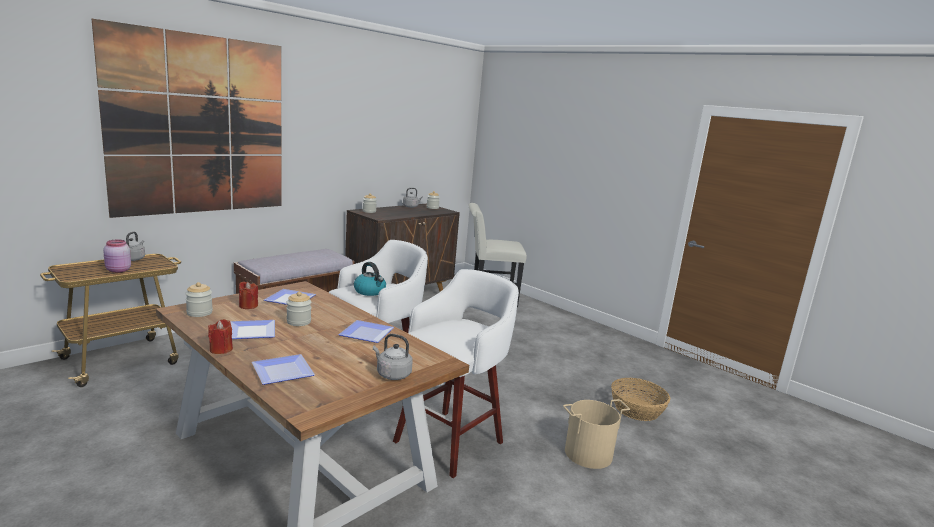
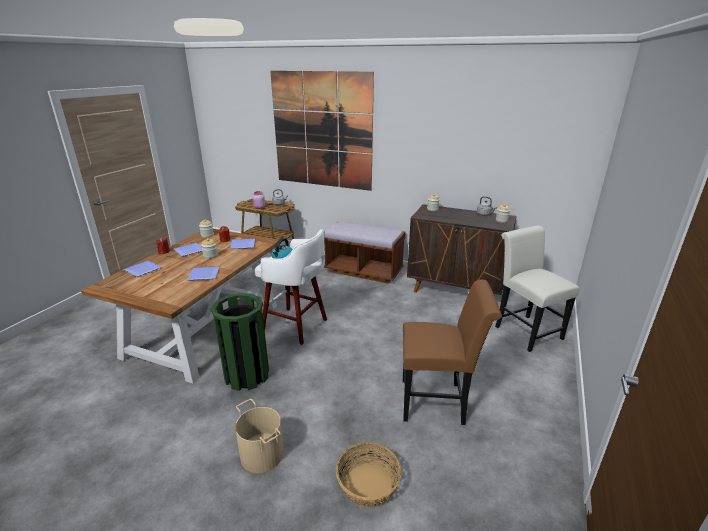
camera: 70 degrees right, 10 degrees up
grey kettle [373,334,413,380] -> none
white stool [393,269,519,478] -> green trash can [211,293,269,391]
none -> brown chair [403,280,502,425]

